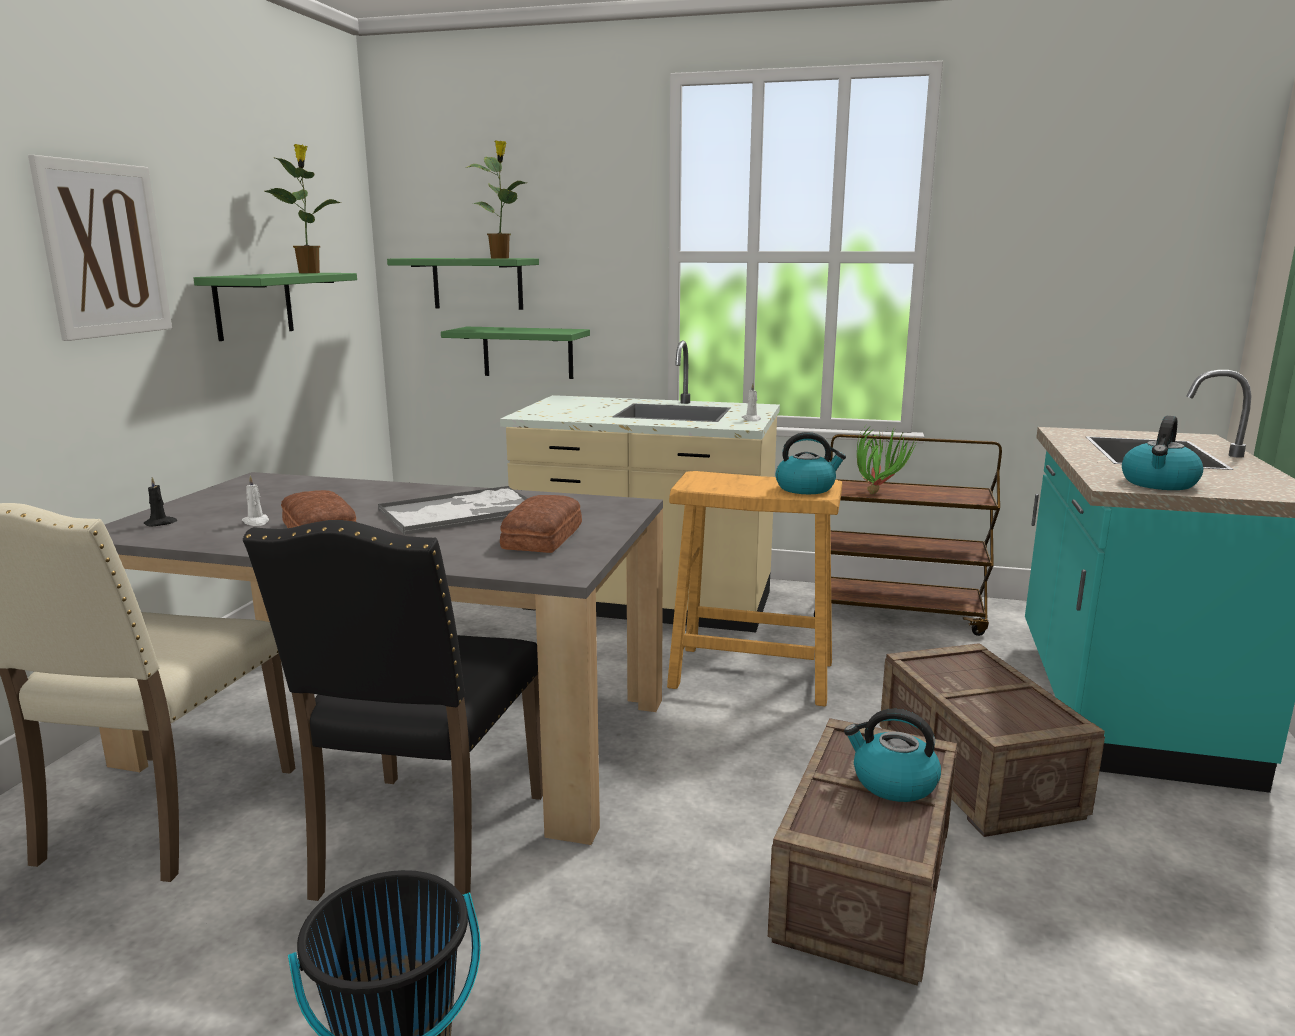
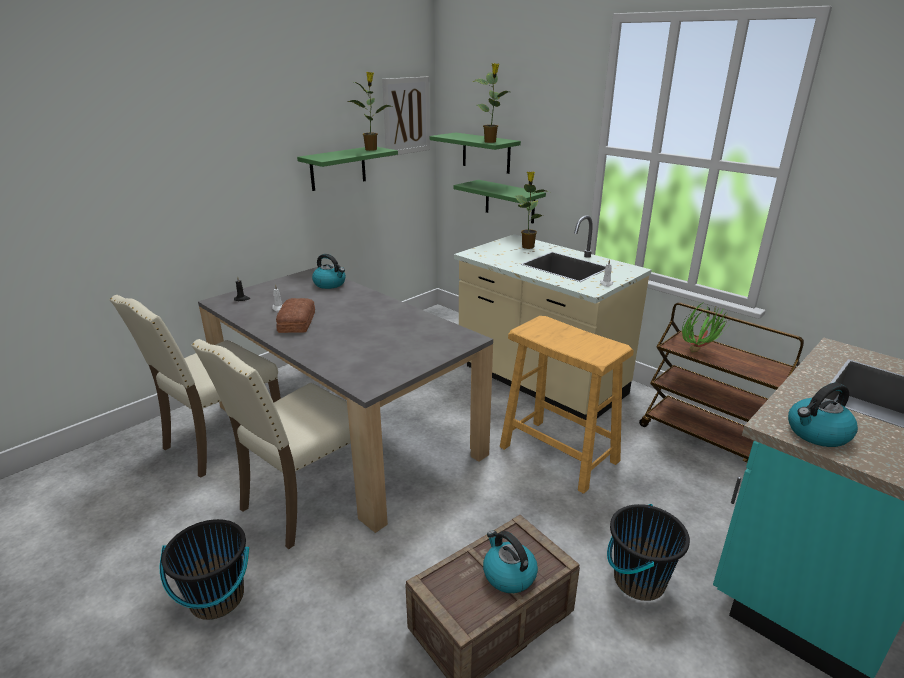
camera: 30 degrees right, 10 degrees up
picture [28,155,172,341] -> picture moved to [382,77,430,157]
black chair [243,520,543,901] -> beige chair [191,339,351,549]
tray [378,486,528,535] -> none
bread [500,495,582,553] -> none
kettle [776,432,846,494] -> kettle moved to [312,254,346,289]
crate [880,643,1105,837] -> black bucket [607,504,690,601]
none -> potted plant [515,172,550,249]

